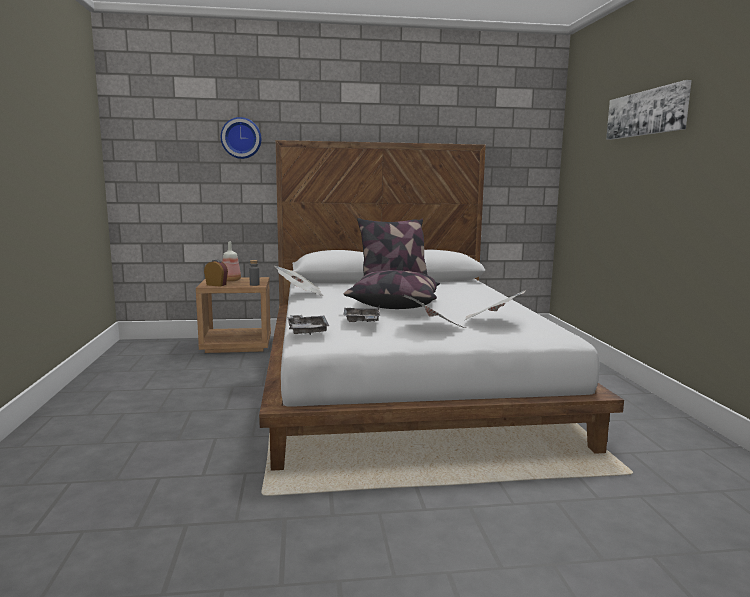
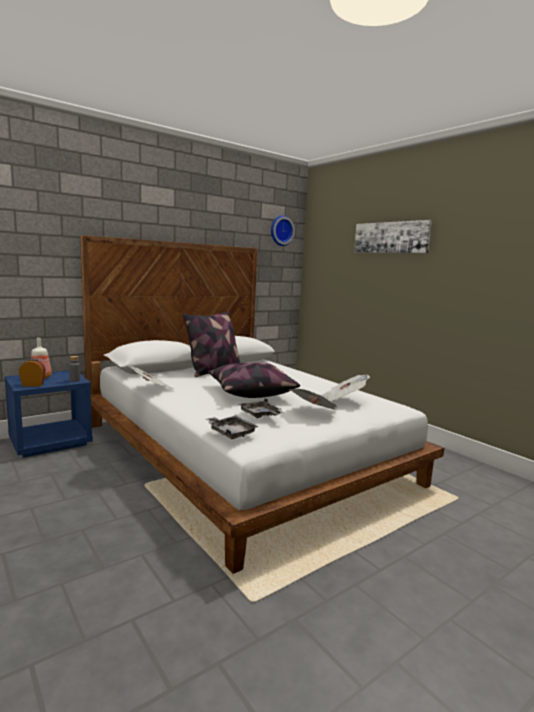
camera: 30 degrees left, 0 degrees up
brown nightstand [196,277,271,353] -> blue nightstand [5,370,93,458]
wall clock [221,117,261,159] -> wall clock moved to [271,215,295,246]

